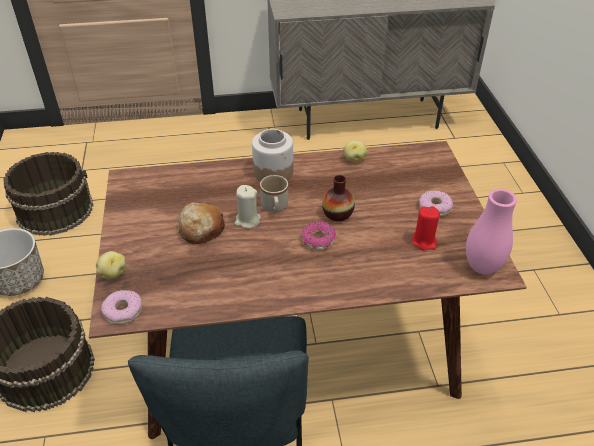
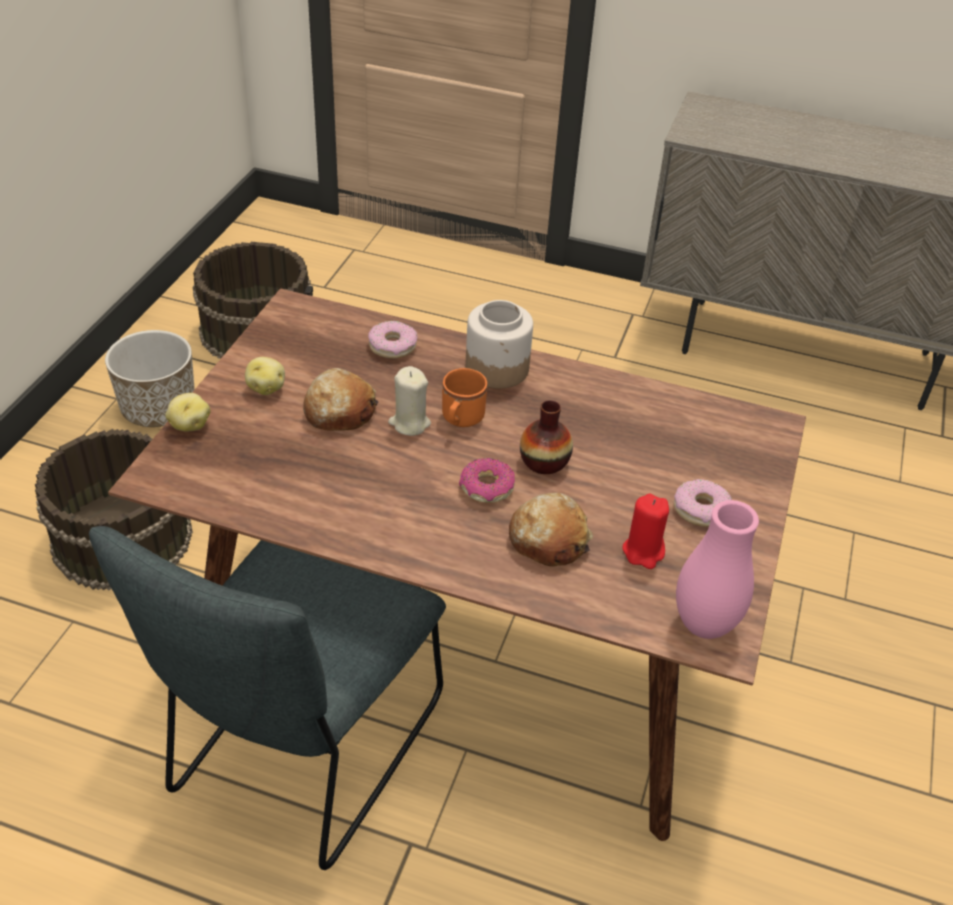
camera: 25 degrees right, 0 degrees up
donut [101,290,142,325] -> donut moved to [368,321,418,359]
beige mug [260,175,288,212] -> orange mug [442,368,487,427]
potato [343,140,367,162] -> potato moved to [245,357,285,395]
none -> bread [509,493,593,567]

